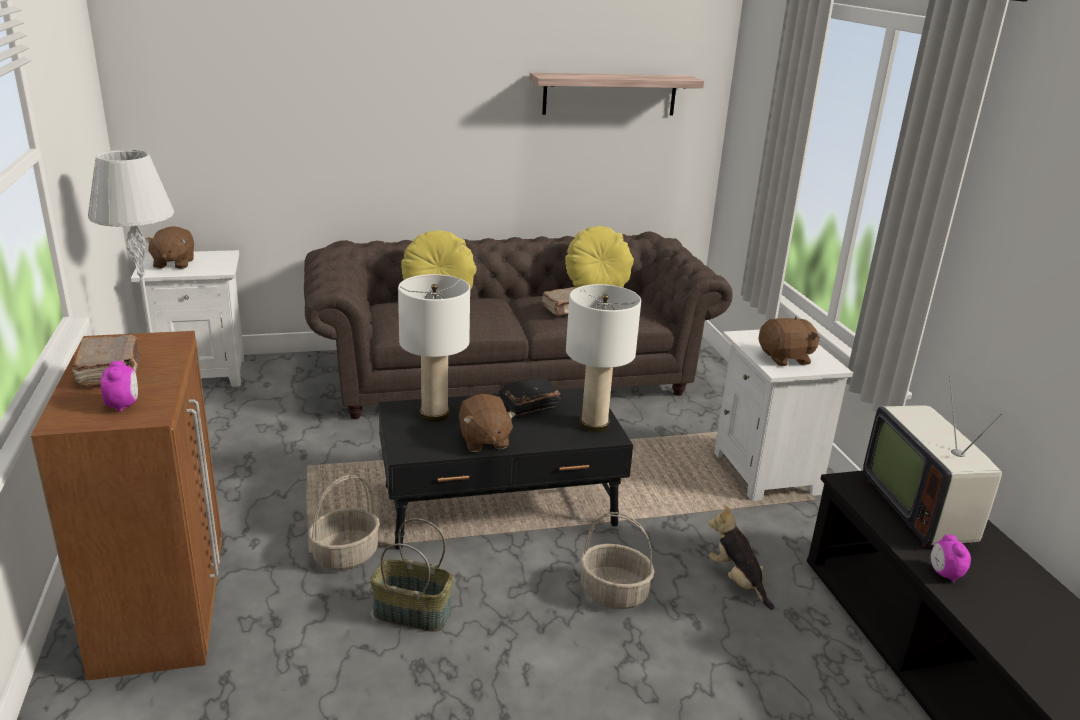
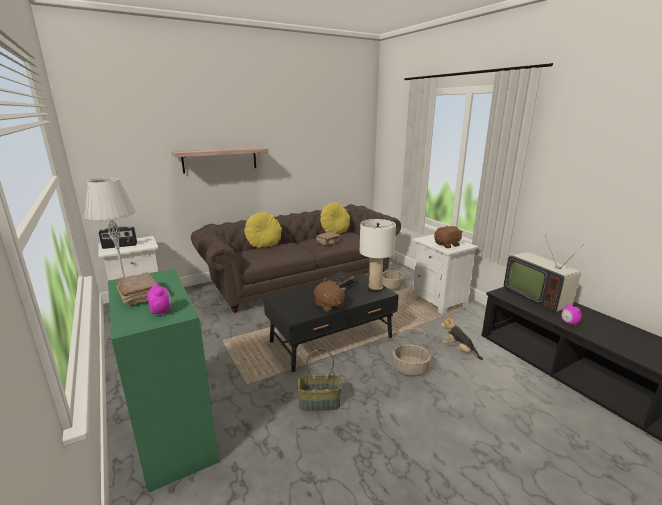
camera: 15 degrees left, 5 degrees down
brown cabinet [30,331,222,681] -> green cabinet [108,268,219,493]
brown plush toy [145,226,194,269] -> radio [99,227,137,249]
basket [309,475,380,570] -> basket moved to [382,255,404,290]
white table lamp [398,274,470,422] -> none
shelf [529,73,704,115] -> shelf moved to [171,147,269,173]

